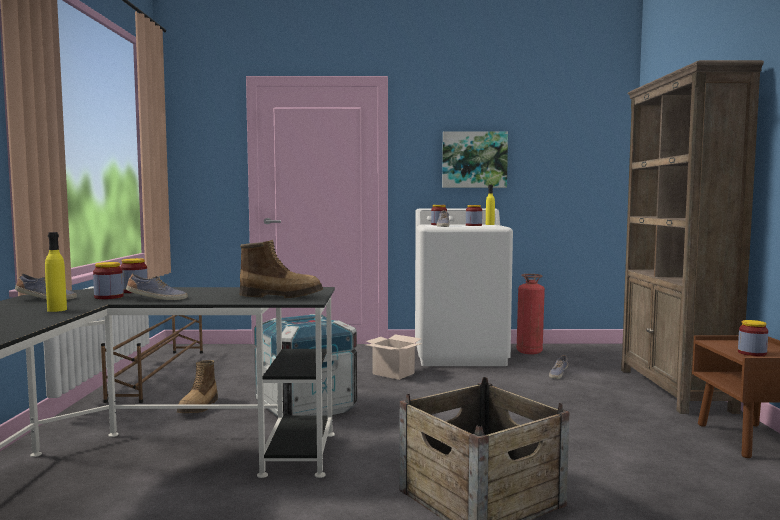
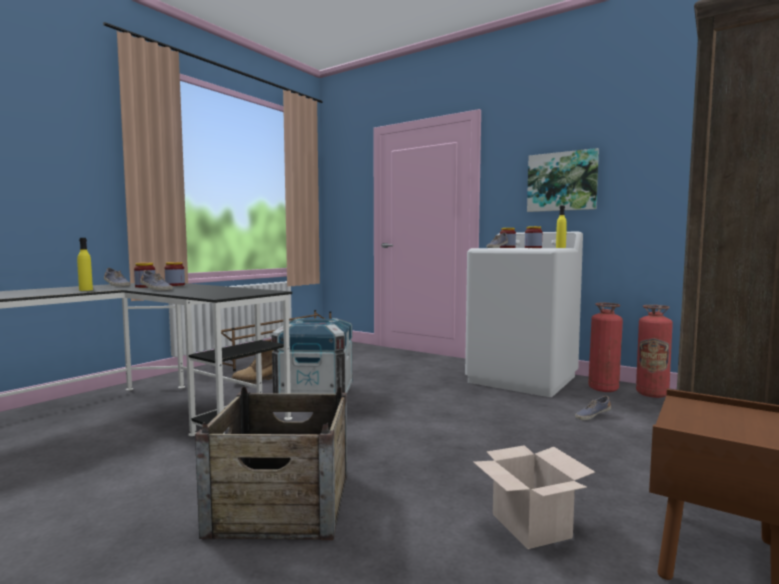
camera: 35 degrees right, 0 degrees up
boot [240,240,323,298] -> none
cardboard box [366,334,422,380] -> cardboard box moved to [473,445,595,549]
jar [738,320,768,356] -> none
none -> fire extinguisher [636,305,673,398]

